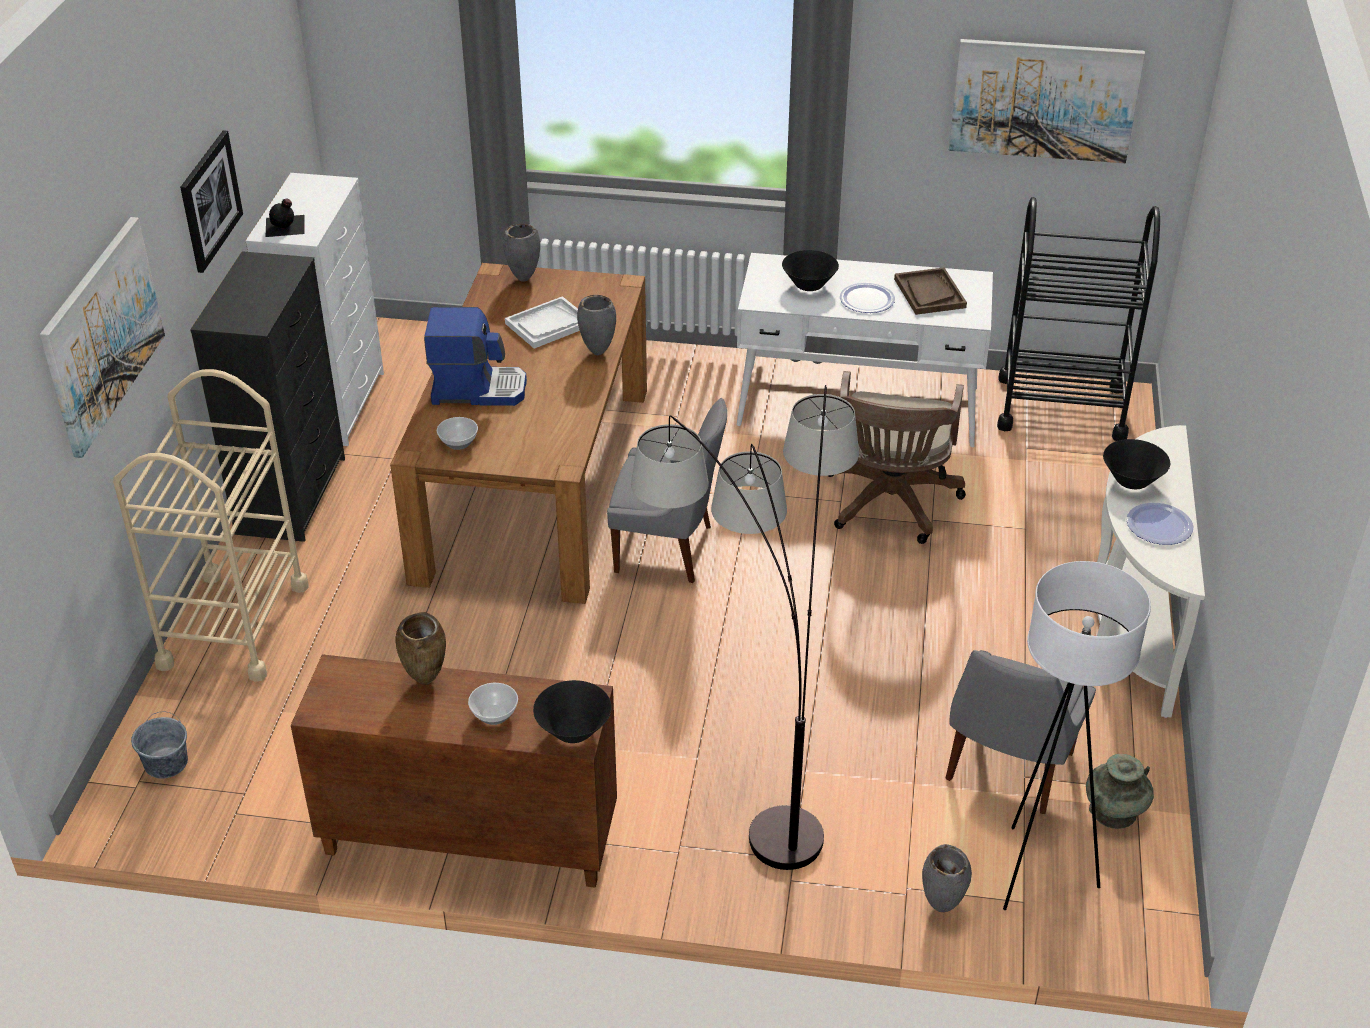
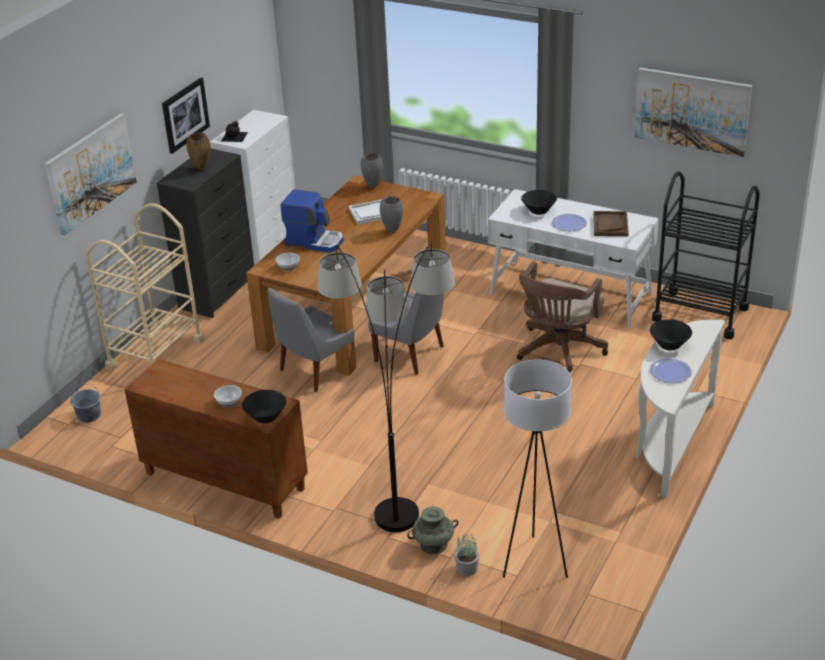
camera: 20 degrees right, 5 degrees down
brown vase [395,612,446,685] -> brown vase moved to [186,133,210,170]
grey vase [922,844,972,912] -> potted plant [454,533,479,576]
grey chair [946,650,1096,814] -> grey chair moved to [268,288,355,392]
turquoise vase [1086,754,1154,829] -> turquoise vase moved to [407,506,458,554]

